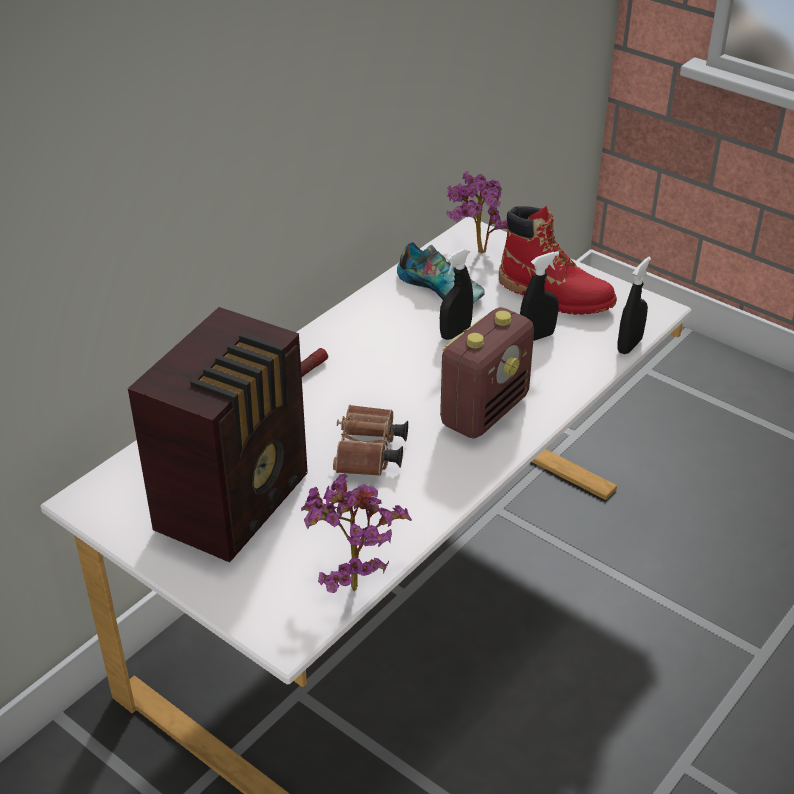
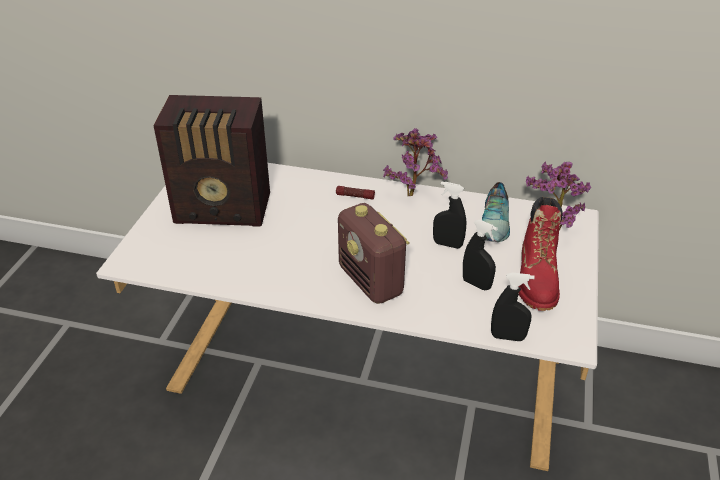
camera: 65 degrees right, 0 degrees up
potted plant [301,473,412,593] -> potted plant moved to [383,128,448,197]
brown binoculars [333,405,408,476] -> none
radio [440,307,534,439] -> radio turned 45 degrees clockwise [338,203,410,304]

